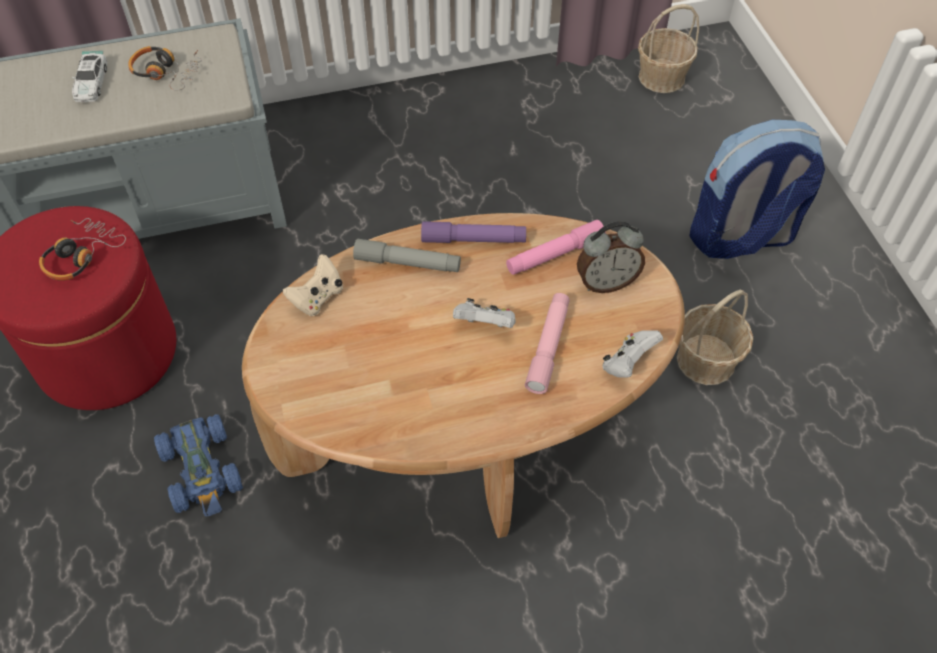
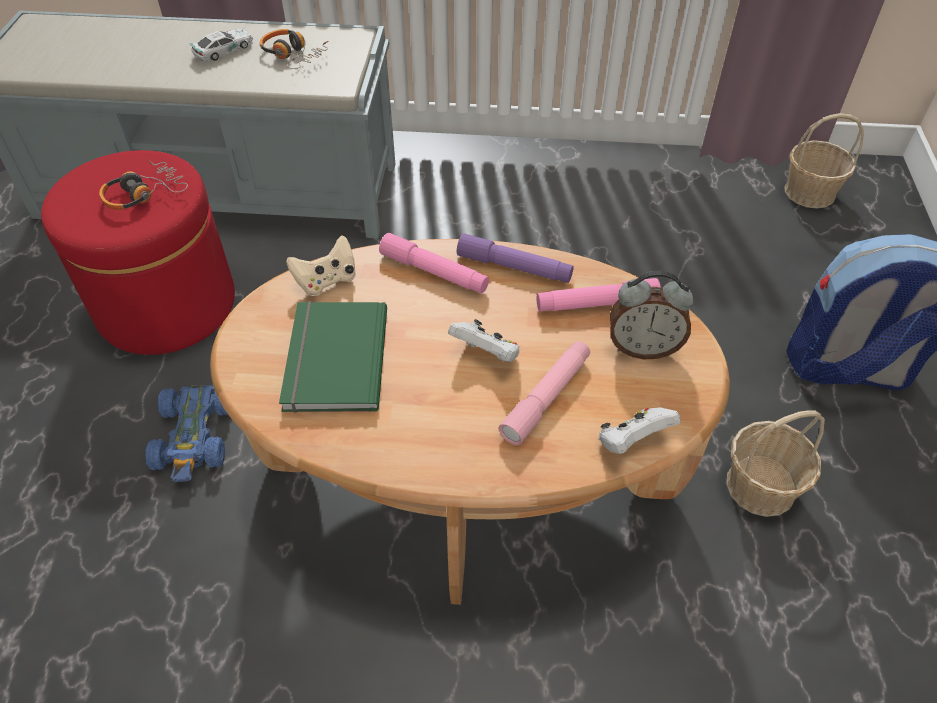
camera: 20 degrees right, 5 degrees down
toy car [72,51,107,102] -> toy car turned 150 degrees counterclockwise [189,28,253,62]
grey flashlight [353,239,461,272] -> pink flashlight [379,233,489,294]
none -> green book [279,301,387,413]

